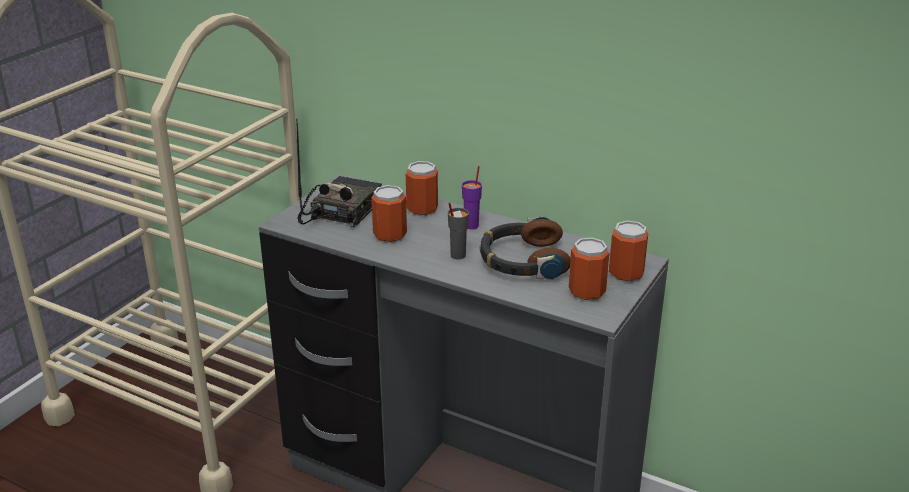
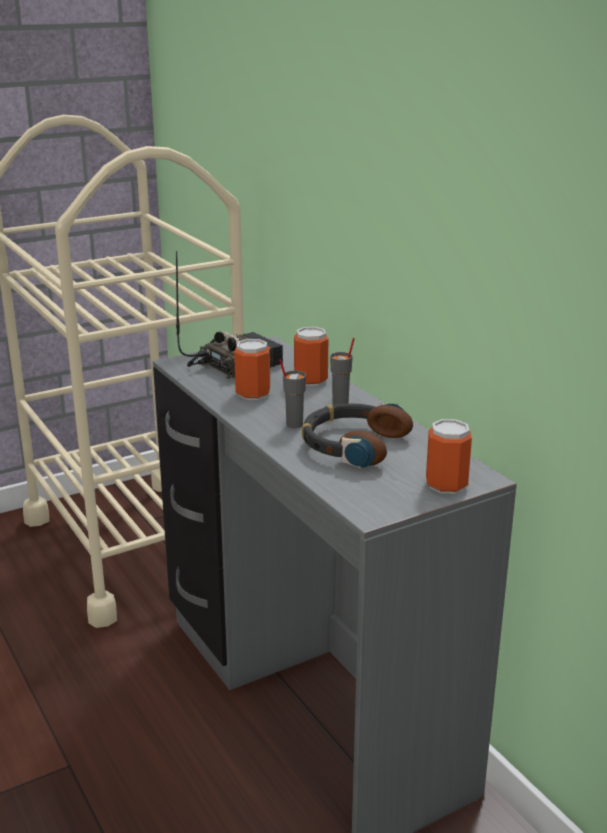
camera: 30 degrees right, 5 degrees down
purple cup [462,166,482,230] -> grey cup [330,338,355,405]
can [569,237,609,302] -> none

